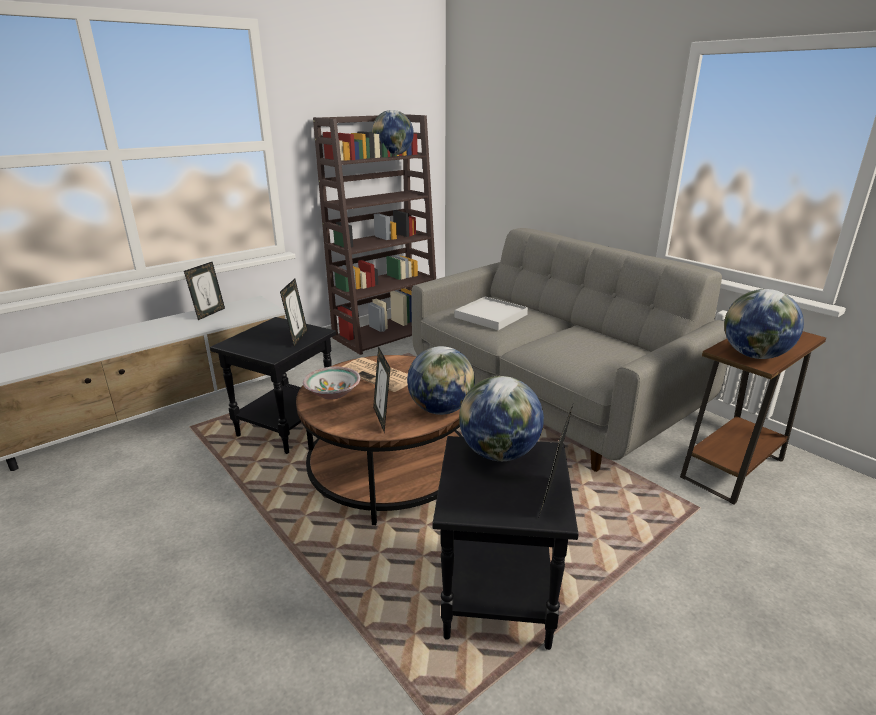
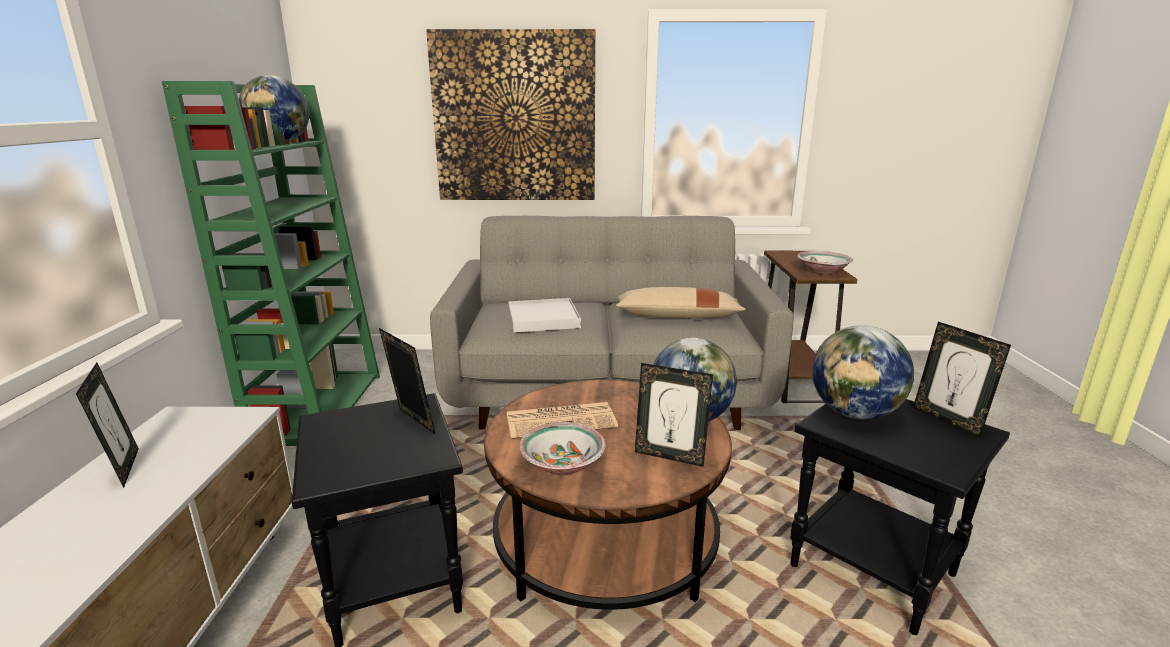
camera: 50 degrees left, 5 degrees down
brown bookcase [313,114,436,355] -> green bookcase [162,81,380,446]
globe [724,289,804,359] -> bowl [797,251,853,275]
none -> picture [426,29,595,200]
none -> beige pillow [616,287,746,319]

